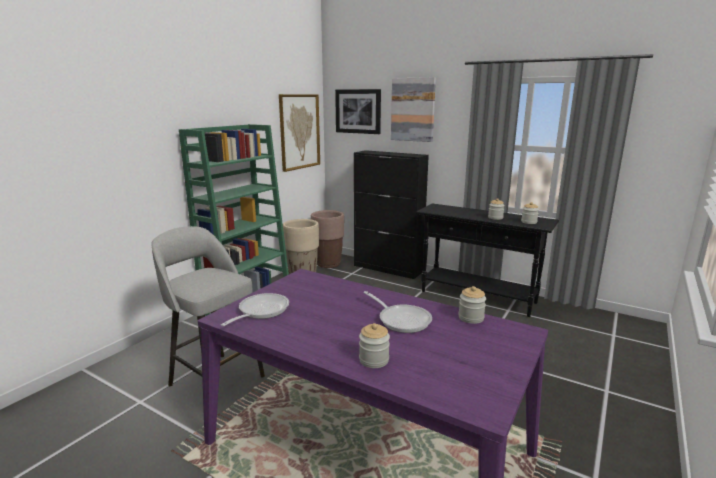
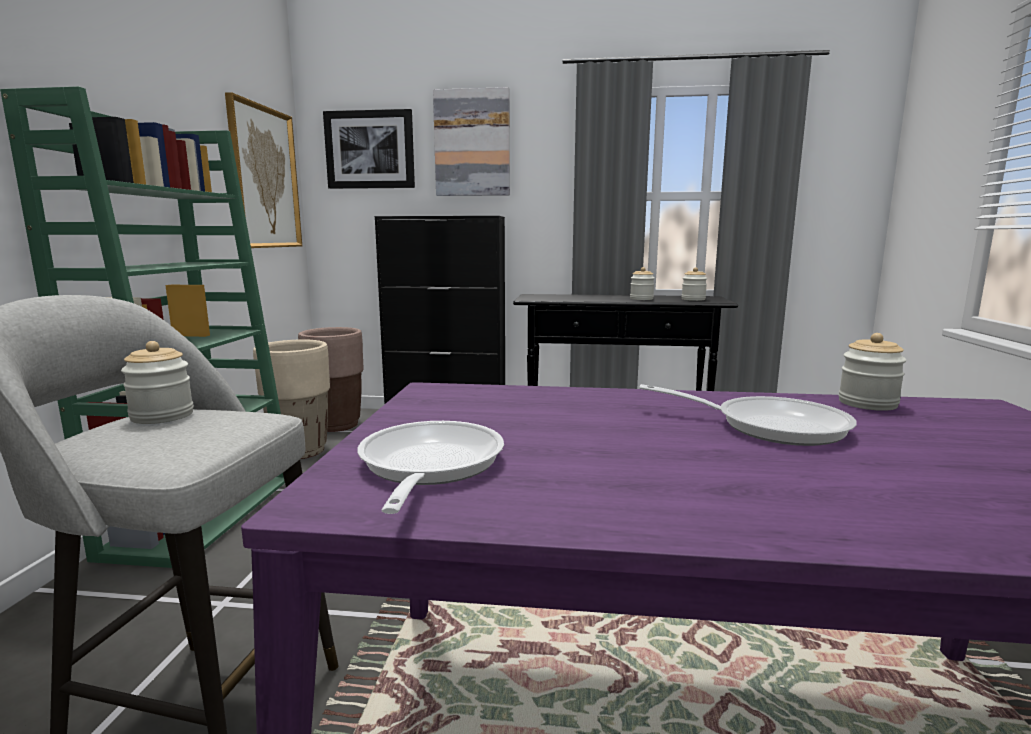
camera: 25 degrees left, 5 degrees down
jar [359,323,390,368] -> jar moved to [121,341,194,424]

